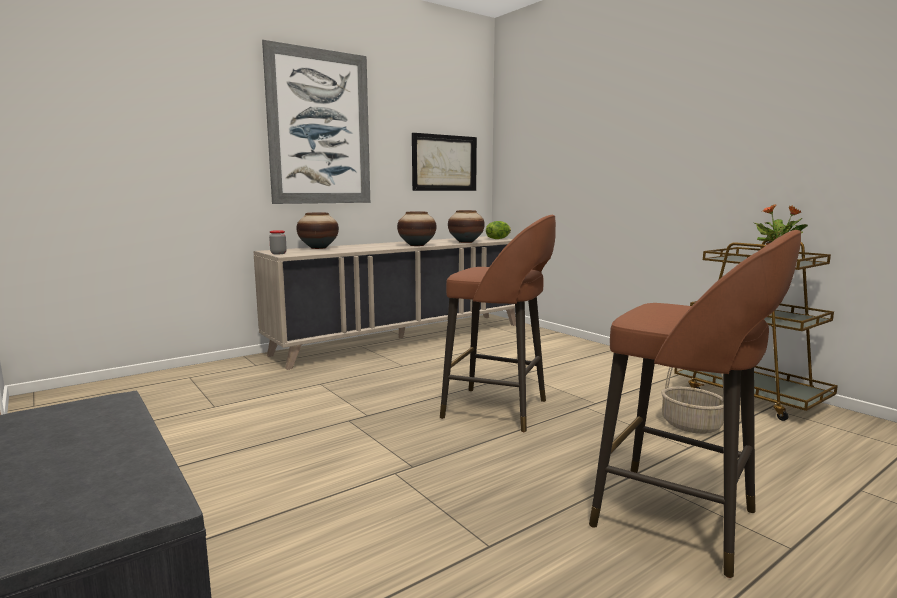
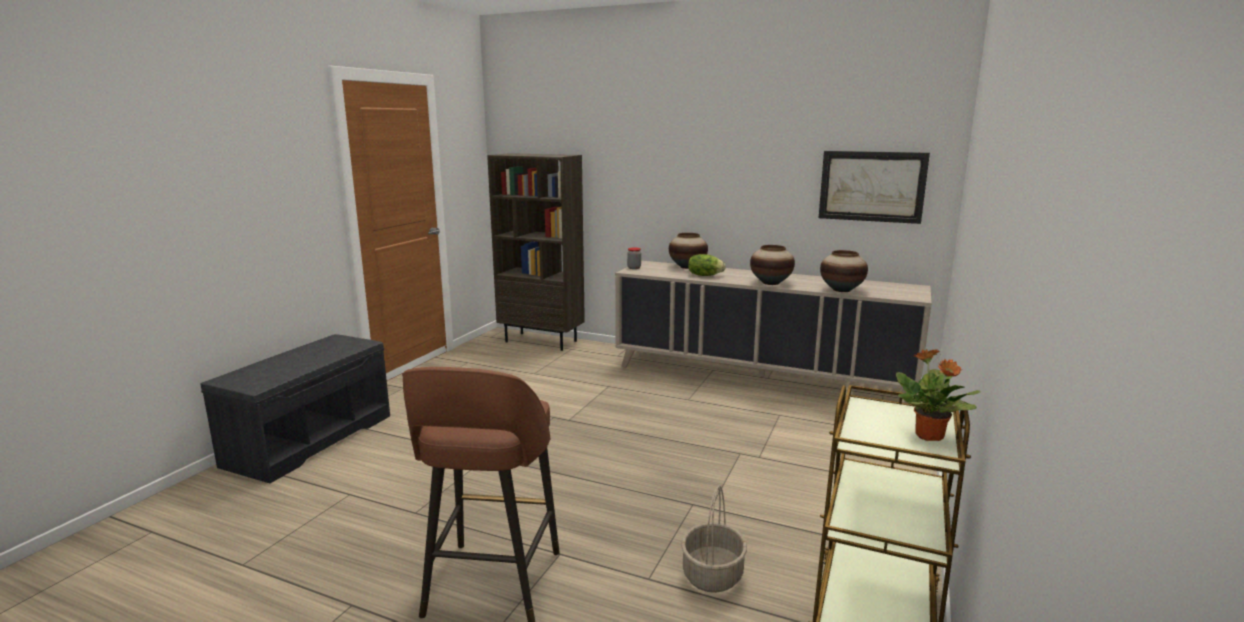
camera: 60 degrees right, 5 degrees up
picture [262,40,370,204] -> none
brown stool [440,215,556,432] -> none
lettuce [486,221,511,239] -> lettuce moved to [688,254,726,276]
none -> brown bookcase [487,153,585,351]

